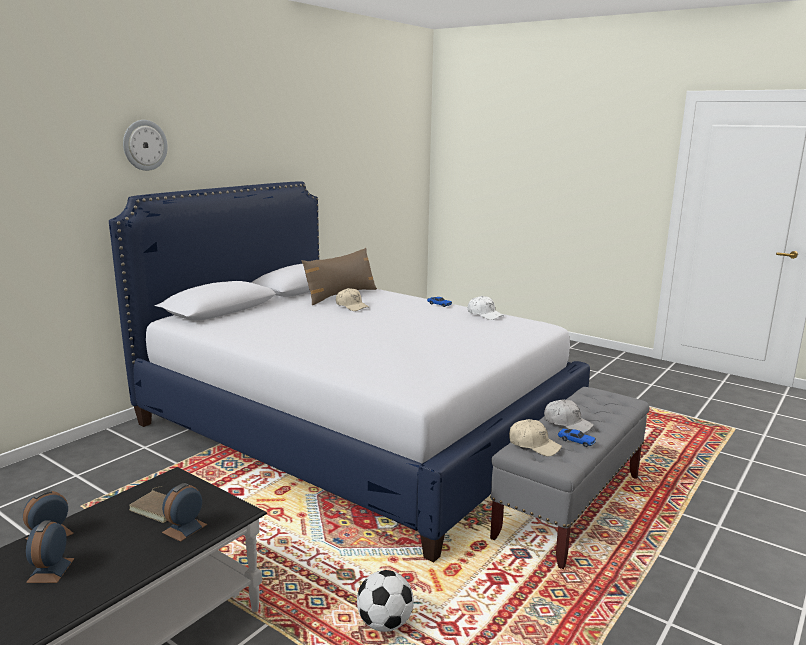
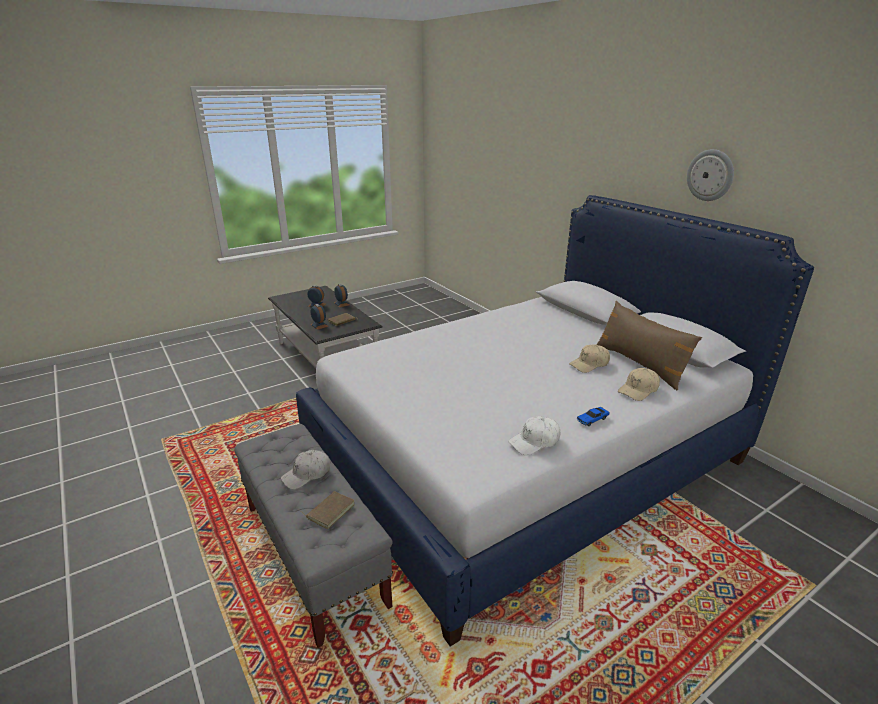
camera: 110 degrees right, 10 degrees up
wall clock [123,120,168,171] -> wall clock moved to [687,149,734,201]
football [357,570,414,632] -> none
beige cap [509,419,562,456] -> beige cap moved to [618,368,660,401]
toy car [558,428,596,447] -> none
none -> brown book [300,491,355,529]

